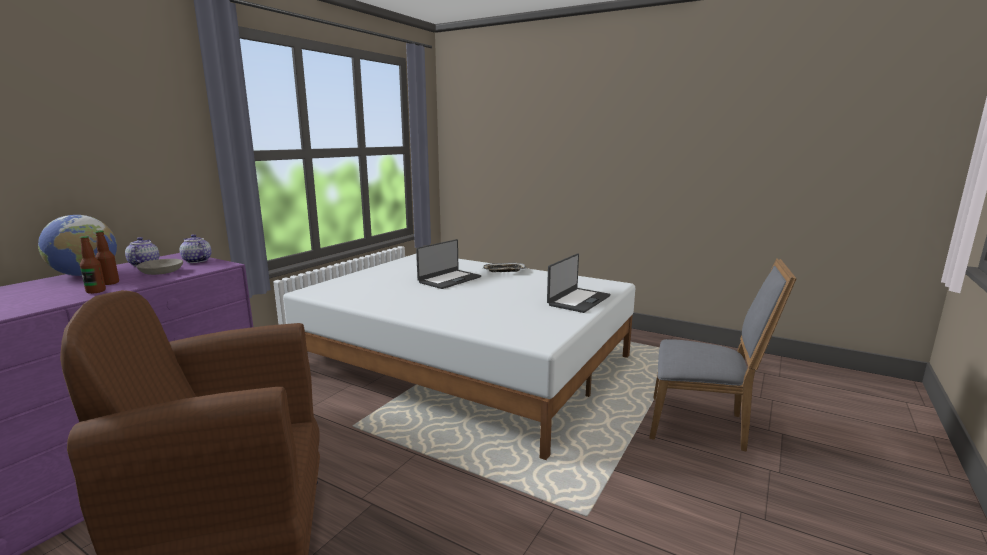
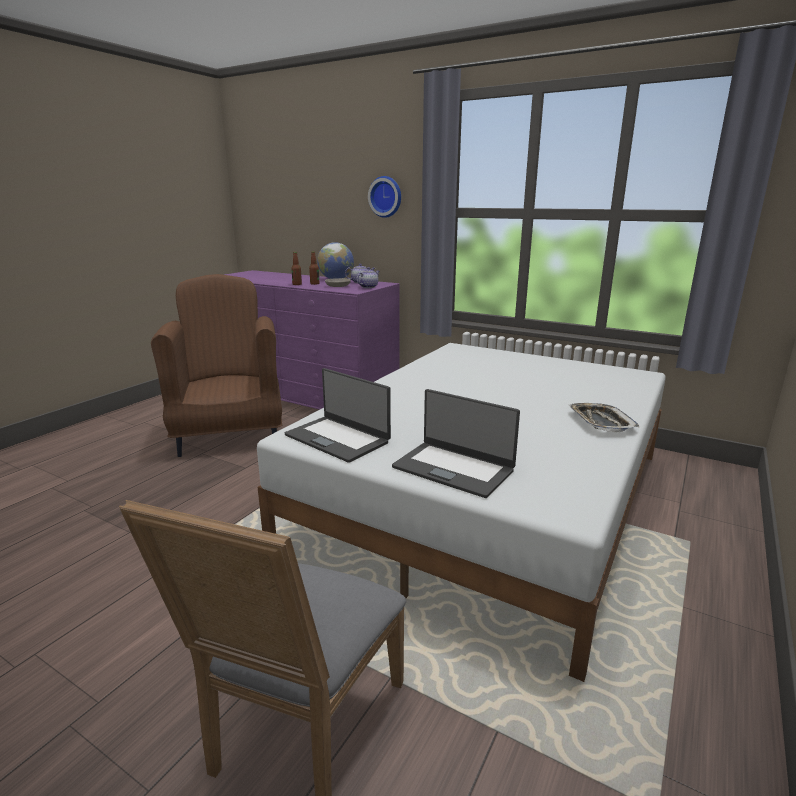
camera: 90 degrees right, 5 degrees up
laptop [416,239,481,289] -> laptop moved to [285,368,391,463]
none -> wall clock [368,176,401,218]

